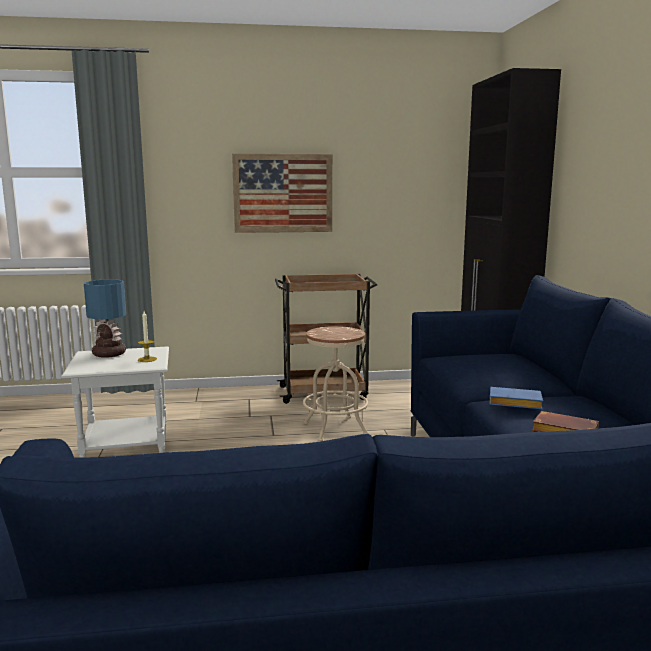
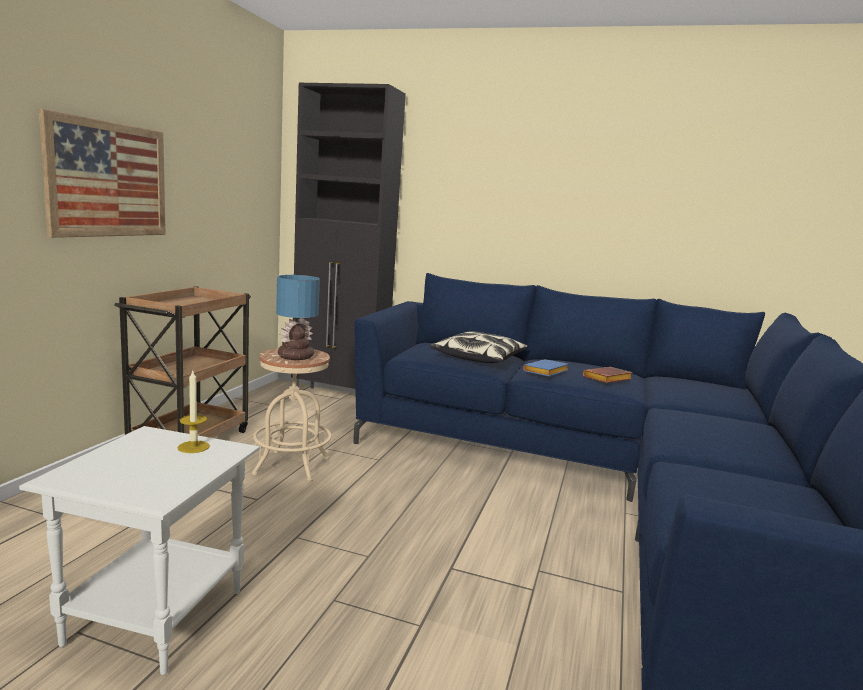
camera: 65 degrees left, 0 degrees up
table lamp [84,279,126,358] -> table lamp moved to [276,275,320,360]
none -> pillow [430,331,528,363]

